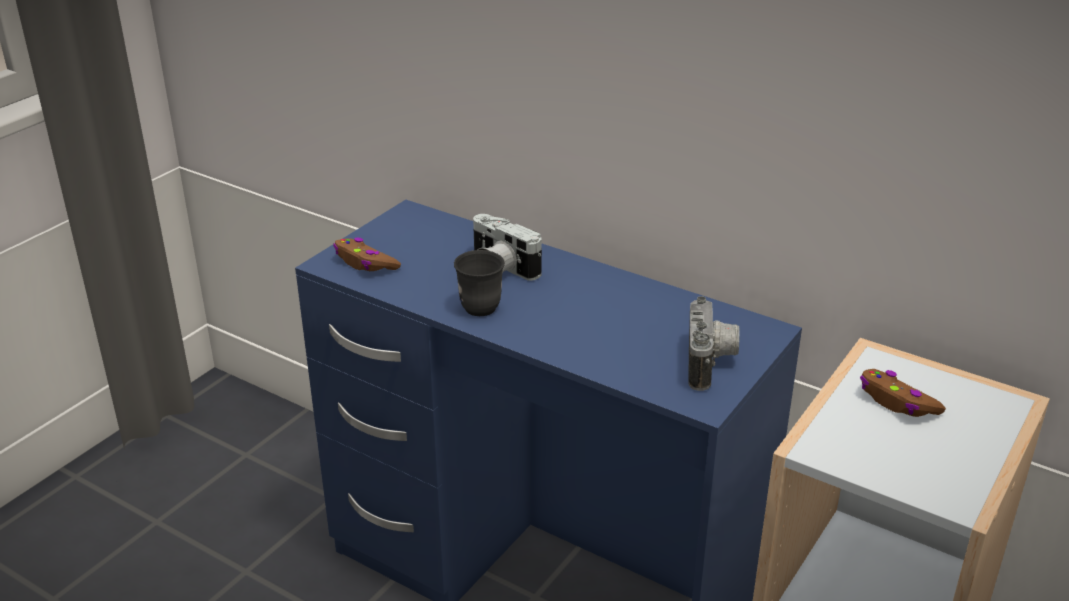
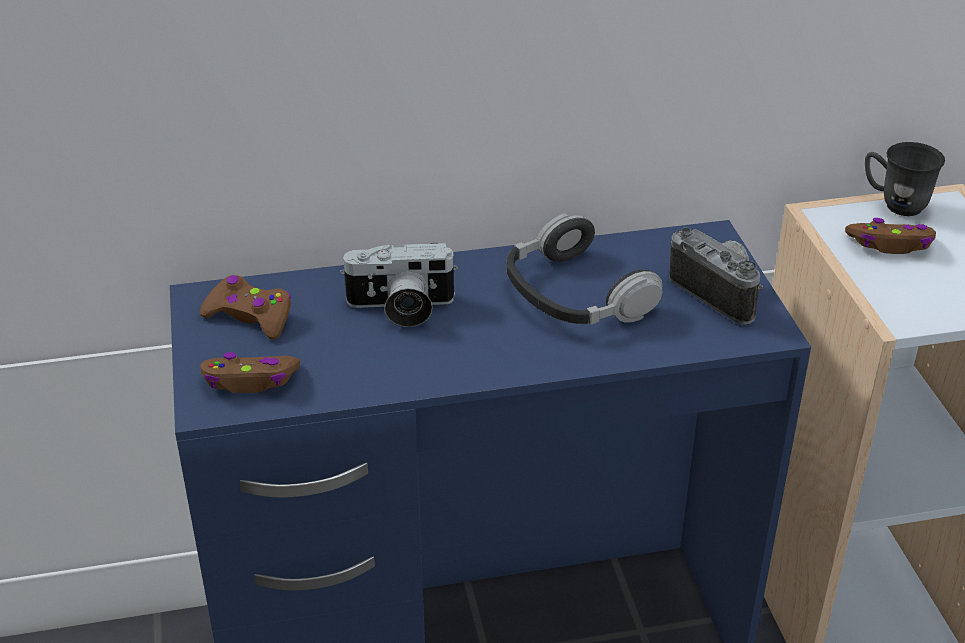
camera: 45 degrees left, 5 degrees up
grey mug [454,250,505,316] -> grey mug moved to [865,142,945,216]
none -> brown game controller [200,275,292,340]
none -> headphones [507,213,663,325]

